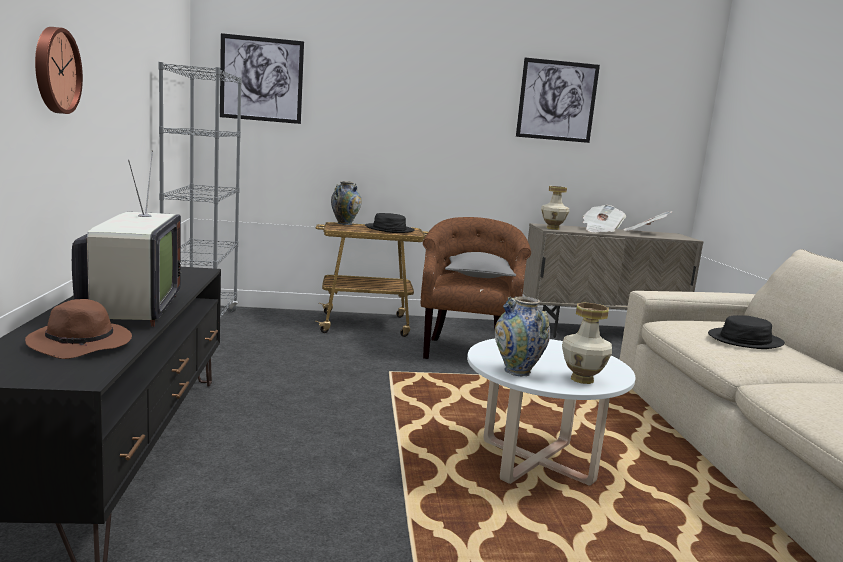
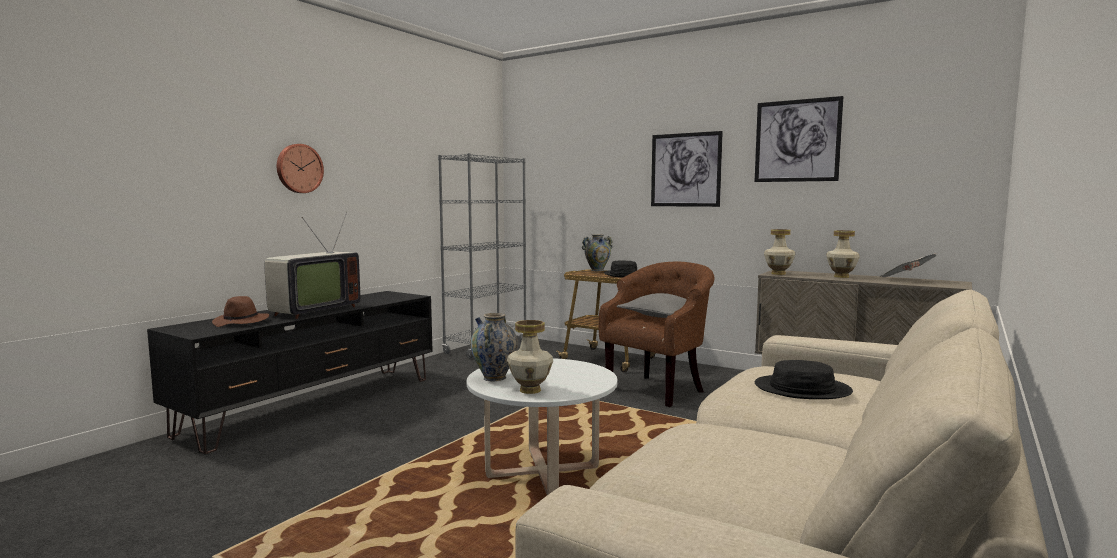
camera: 40 degrees right, 5 degrees down
picture [220,33,304,124] -> picture moved to [651,131,723,207]
newspaper [583,205,626,232] -> vase [826,230,860,278]

